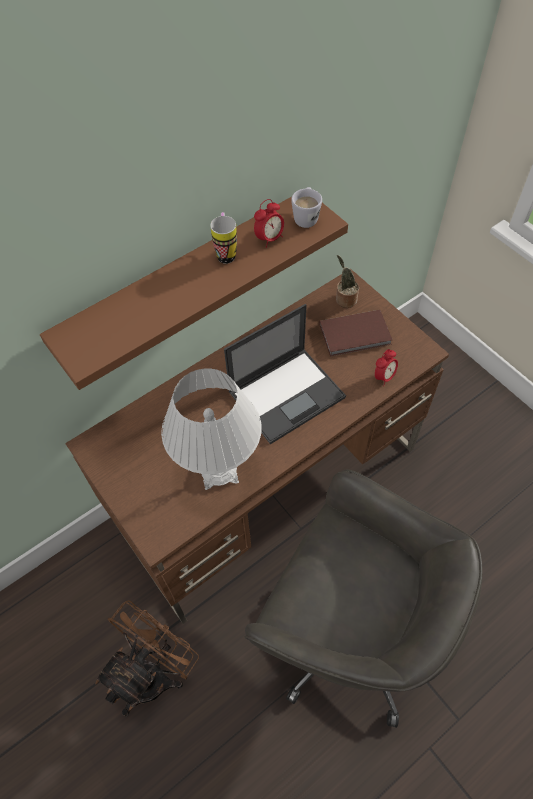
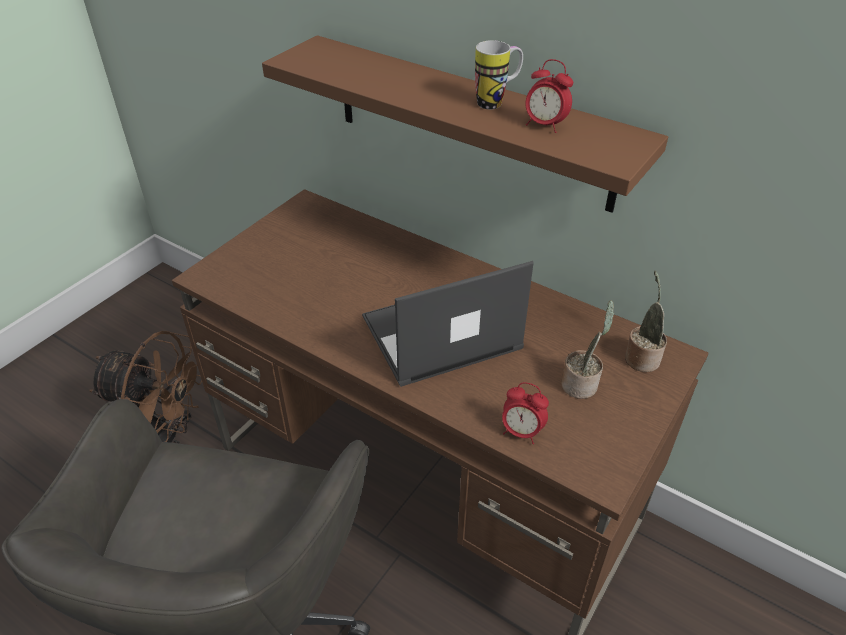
camera: 70 degrees right, 15 degrees down
white table lamp [161,368,261,490] -> none
laptop [224,304,346,444] -> laptop turned 120 degrees clockwise [362,261,533,387]
white mug [291,187,322,228] -> none
brown book [319,310,393,357] -> potted plant [561,300,614,399]

